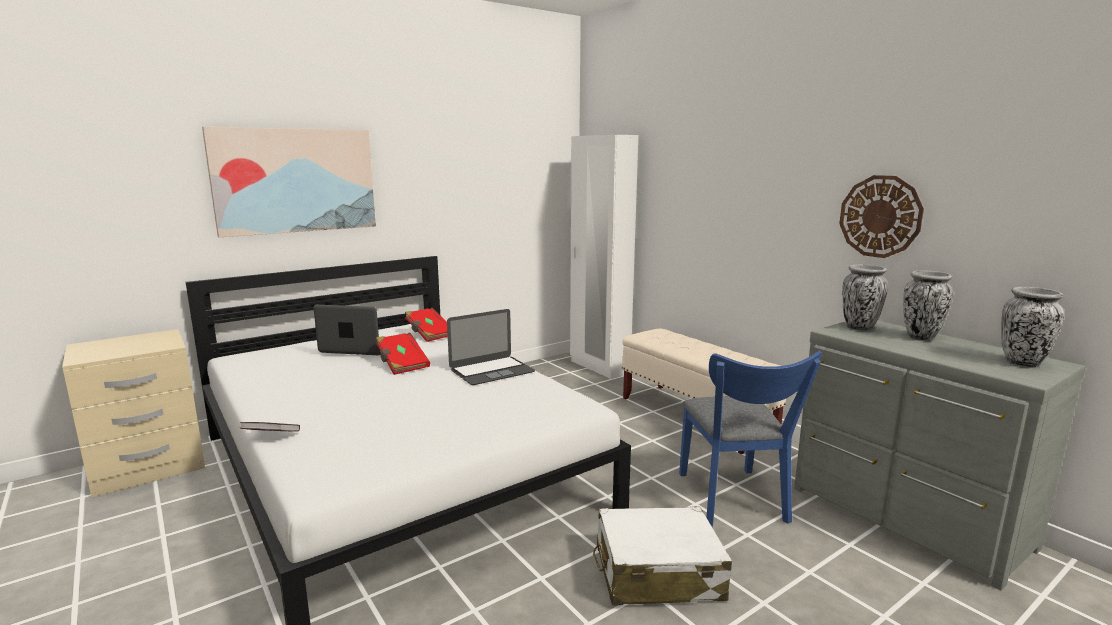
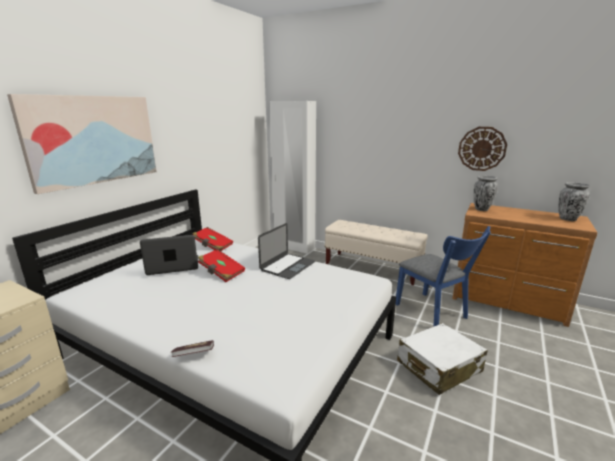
camera: 25 degrees left, 5 degrees up
grey dresser [794,321,1086,590] -> brown dresser [452,203,597,327]
vase [904,270,953,341] -> none

